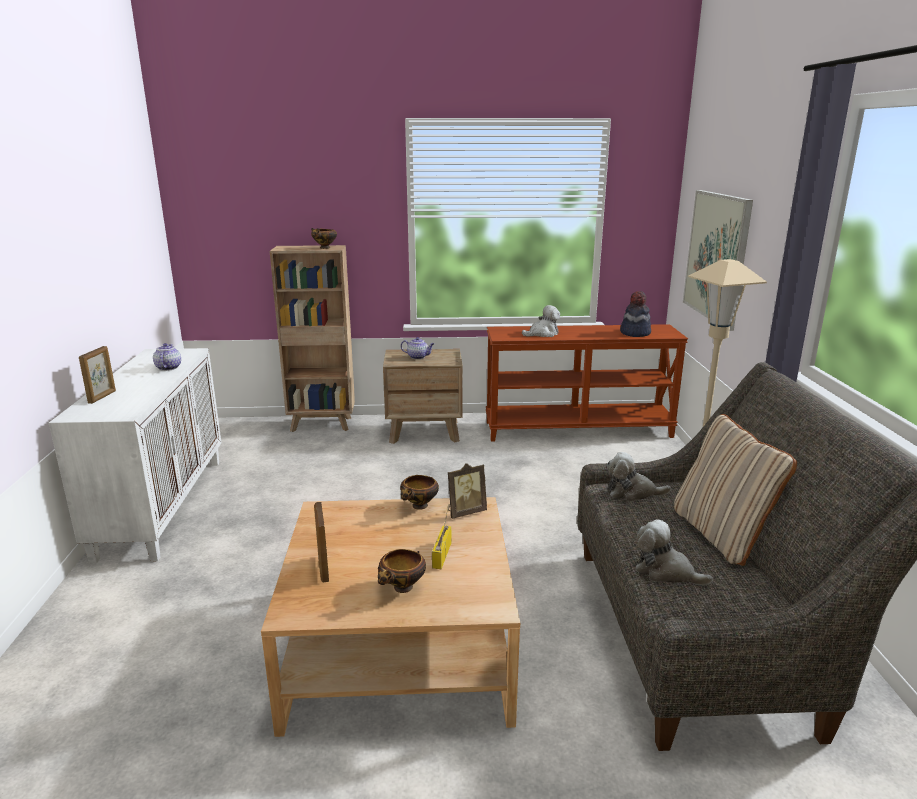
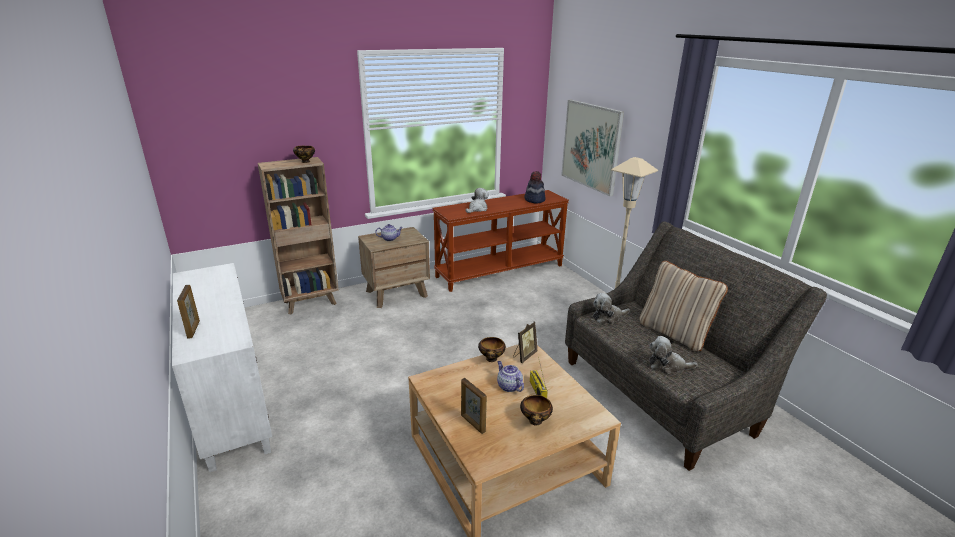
camera: 25 degrees left, 5 degrees up
teapot [153,343,181,371] -> teapot moved to [497,361,524,392]

